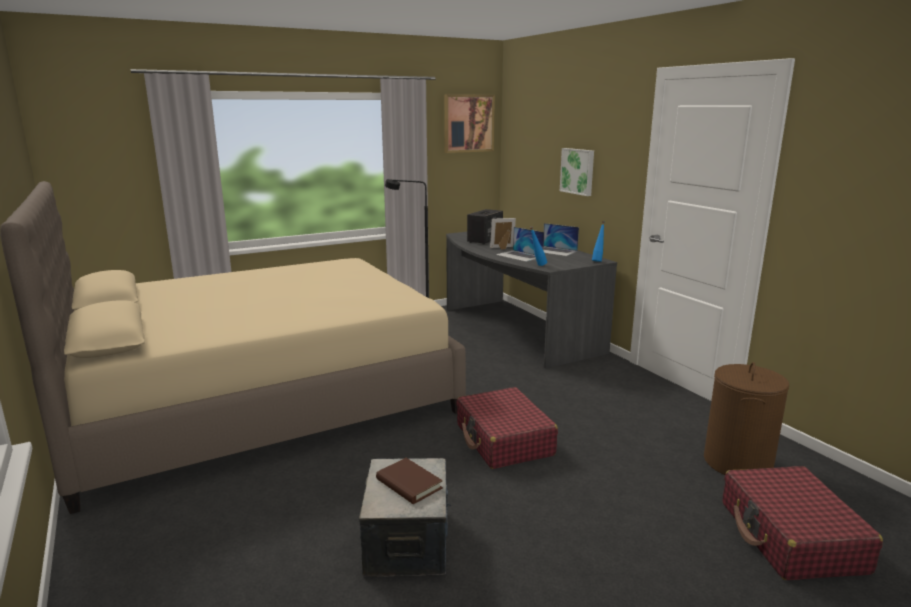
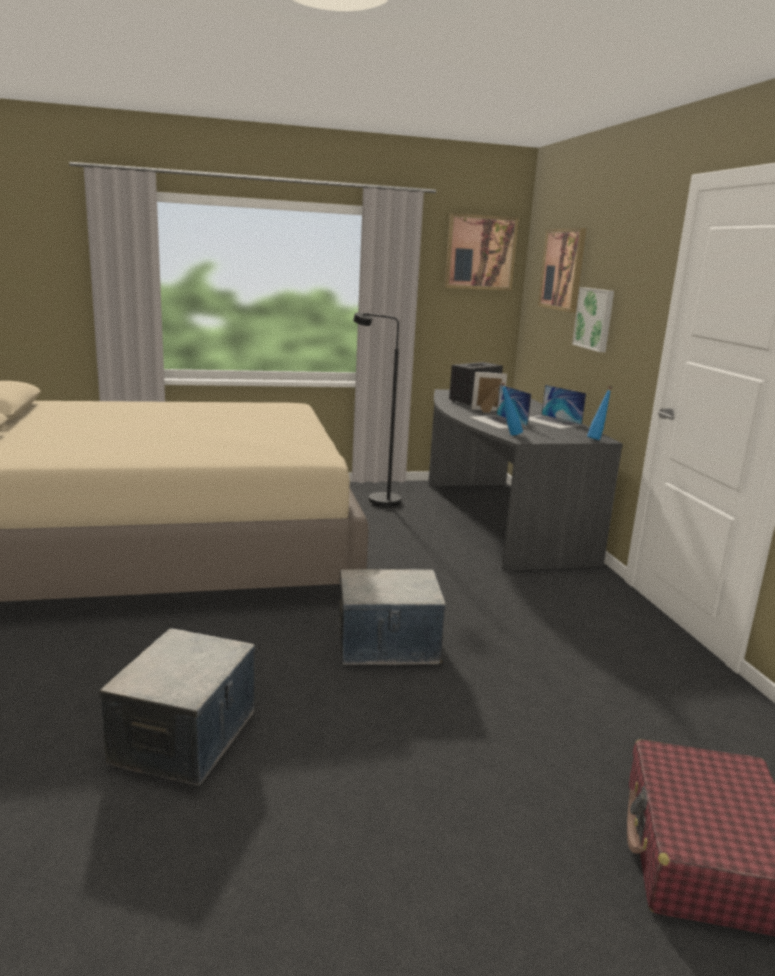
camera: 15 degrees right, 0 degrees up
brown book [376,458,443,504] -> none
red suitcase [456,387,558,469] -> storage box [339,569,446,665]
brown laundry basket [704,362,789,475] -> none
none -> picture [538,228,587,313]

